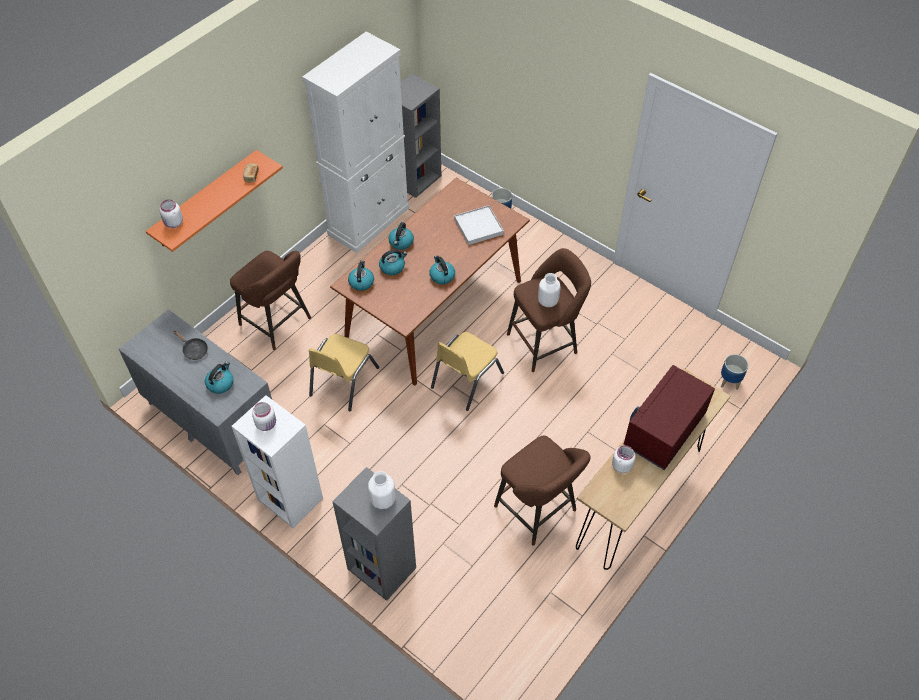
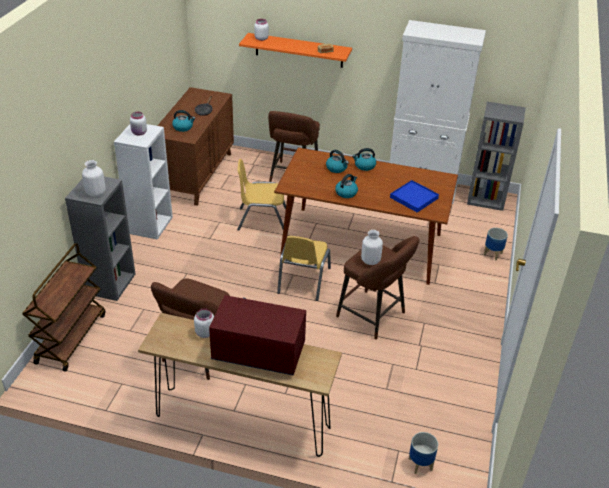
camera: 65 degrees right, 15 degrees down
grey dresser [119,309,272,475] -> brown dresser [157,87,234,206]
kettle [348,260,374,291] -> none
yellow chair [431,332,504,411] -> yellow chair turned 90 degrees counterclockwise [277,236,331,301]
white tray [454,205,504,245] -> blue tray [390,180,439,212]
none -> brown cart [22,243,105,372]

